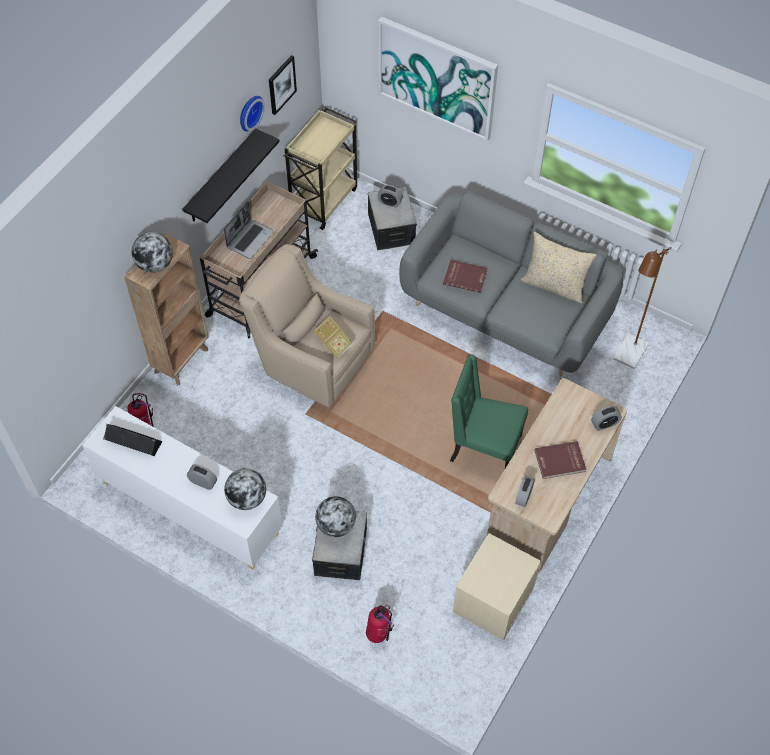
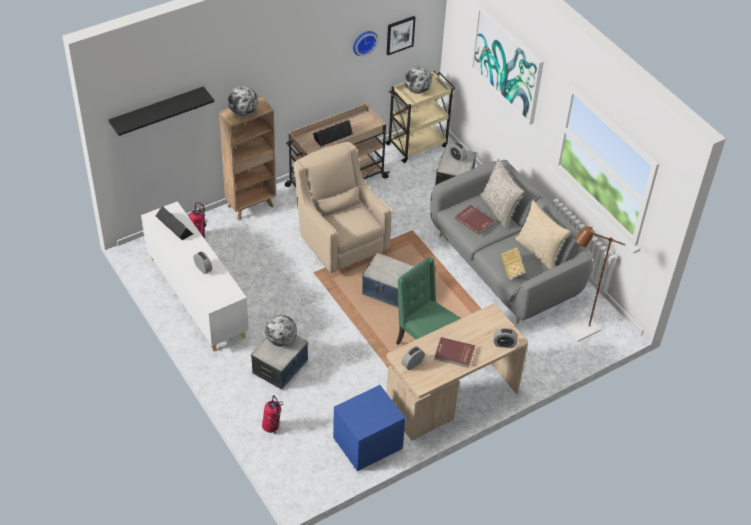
camera: 25 degrees right, 10 degrees down
black shelf [182,128,280,223] -> black shelf moved to [108,86,214,136]
laptop [224,201,274,259] -> black speaker [313,120,353,147]
globe [224,468,266,510] -> globe moved to [405,66,432,94]
book [314,316,354,358] -> book moved to [501,248,526,280]
beige nightstand [453,533,541,641] -> blue nightstand [333,385,405,471]
none -> storage box [362,253,415,308]
none -> grey pillow [480,158,524,228]

